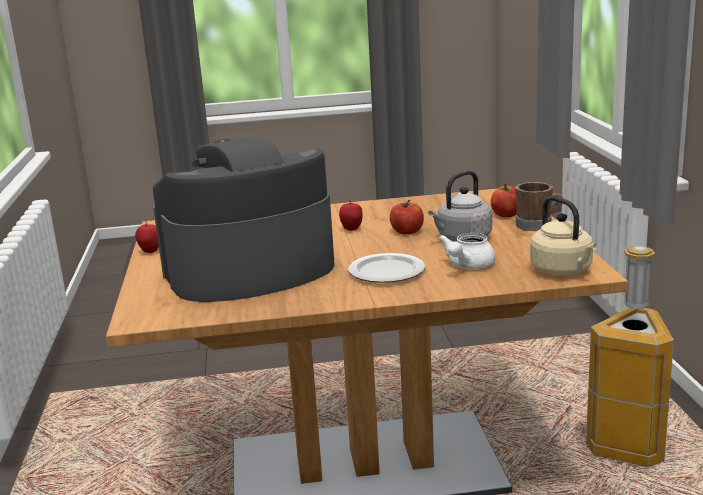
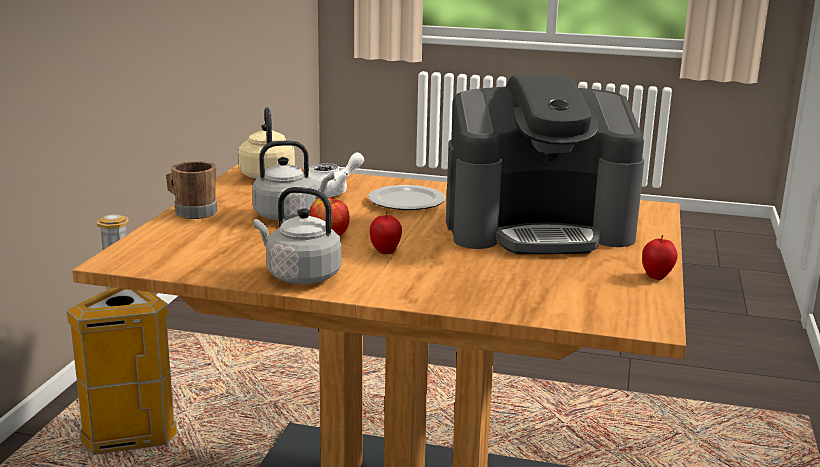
camera: 160 degrees left, 0 degrees up
apple [491,184,517,217] -> none
none -> grey kettle [254,187,341,284]

